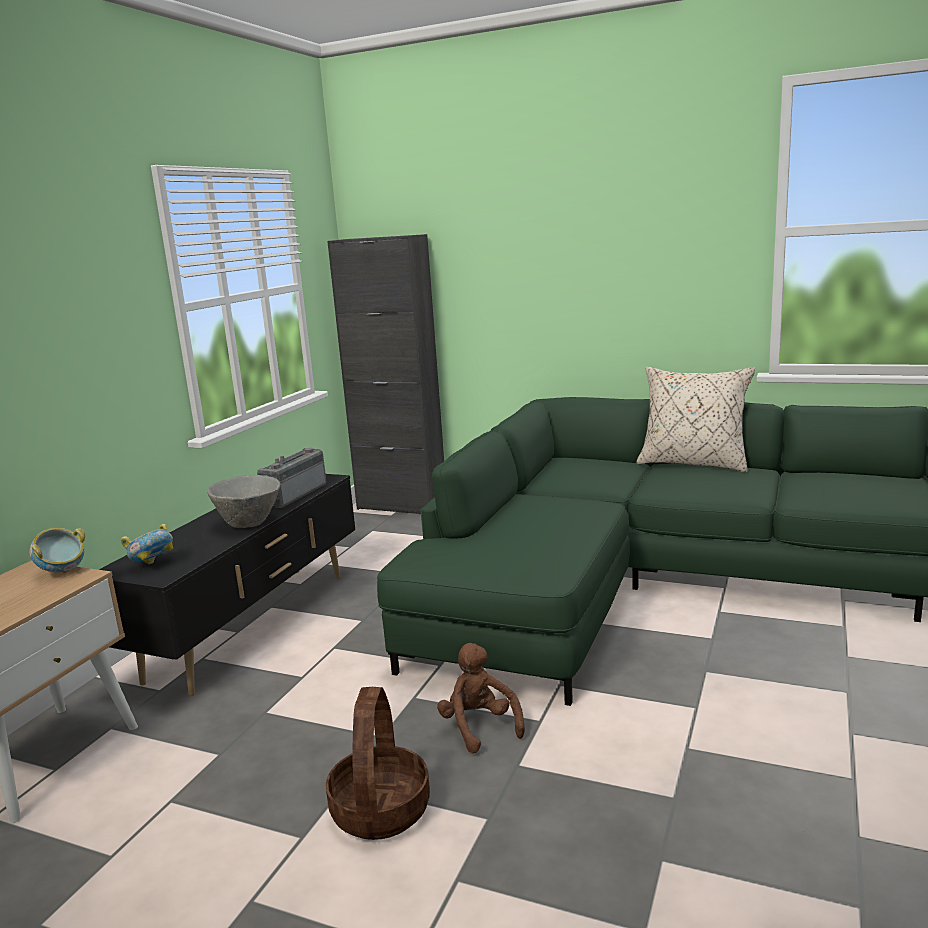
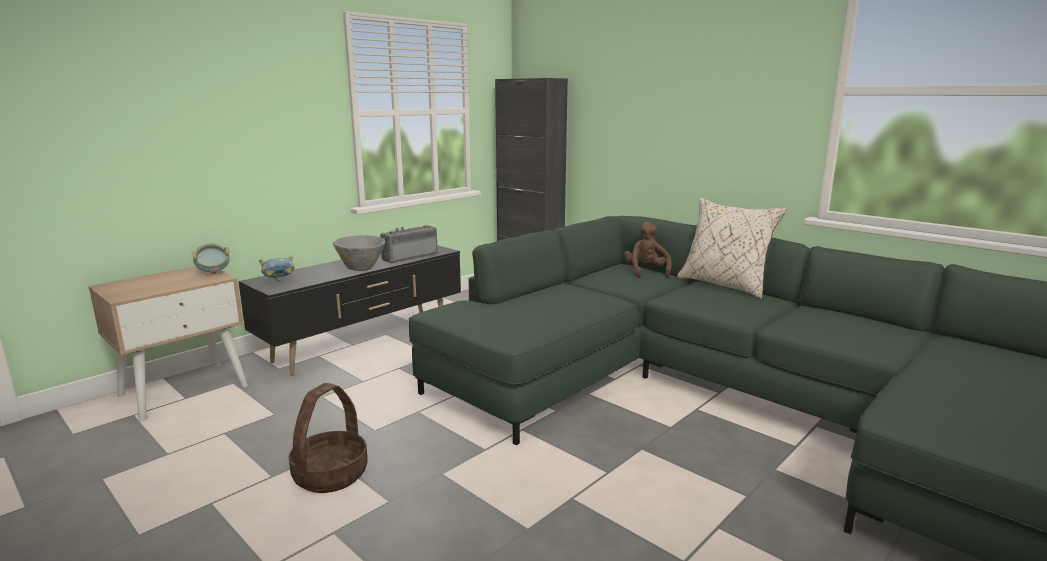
camera: 20 degrees right, 0 degrees up
brown plush toy [437,643,525,753] -> brown plush toy moved to [624,222,672,278]

